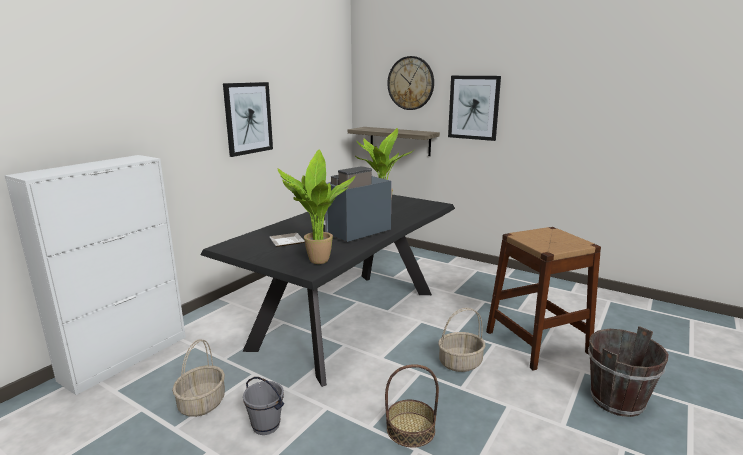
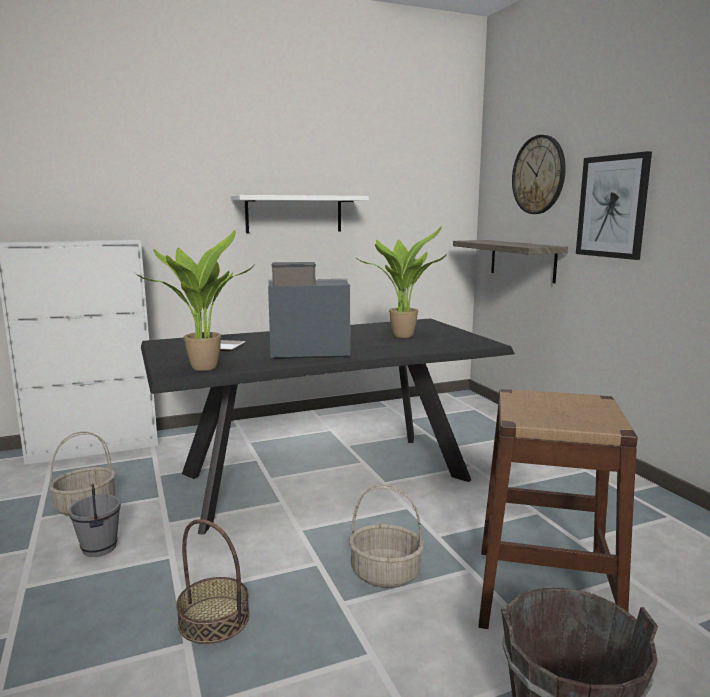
camera: 35 degrees right, 5 degrees down
picture [223,82,273,157] -> white shelf [231,195,369,233]

